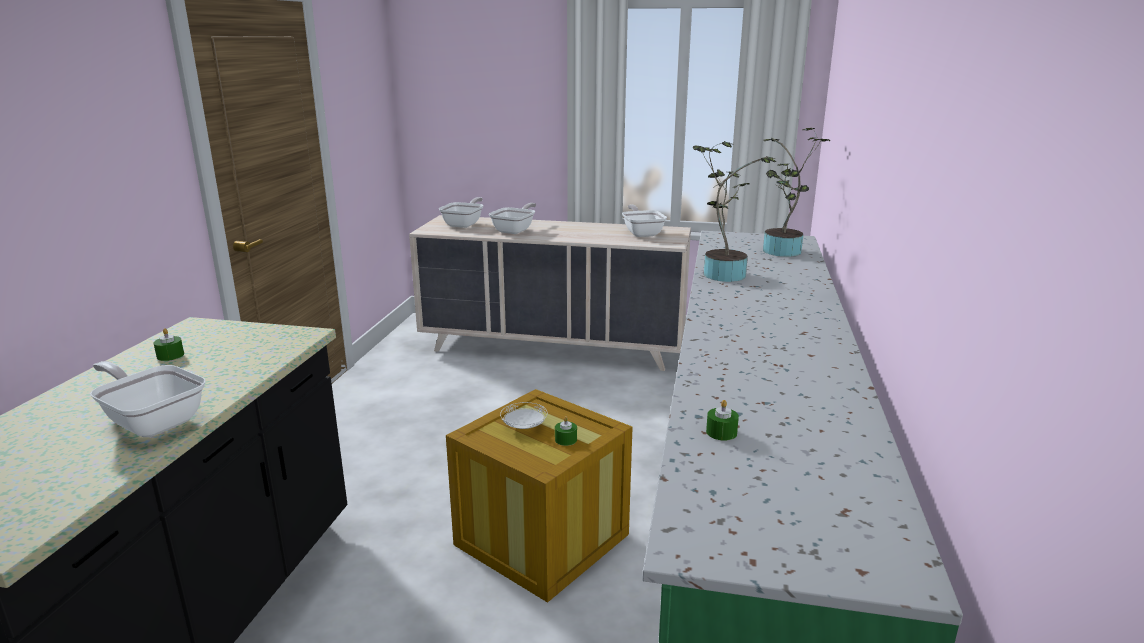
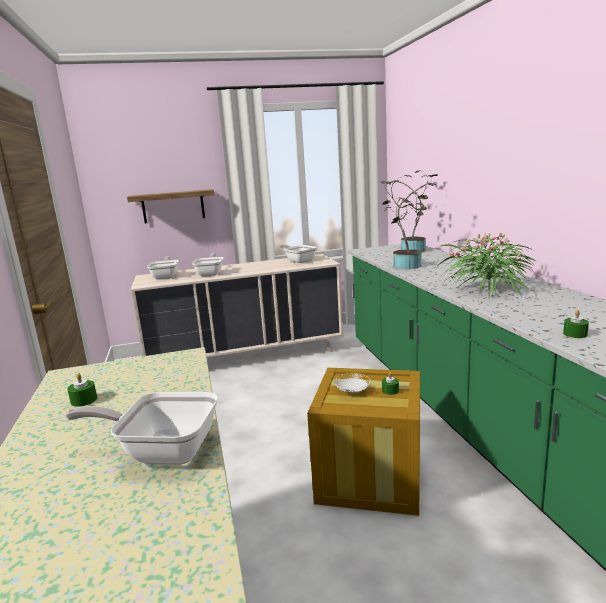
camera: 25 degrees left, 5 degrees down
none -> shelf [127,189,214,223]
none -> potted plant [439,232,537,298]

